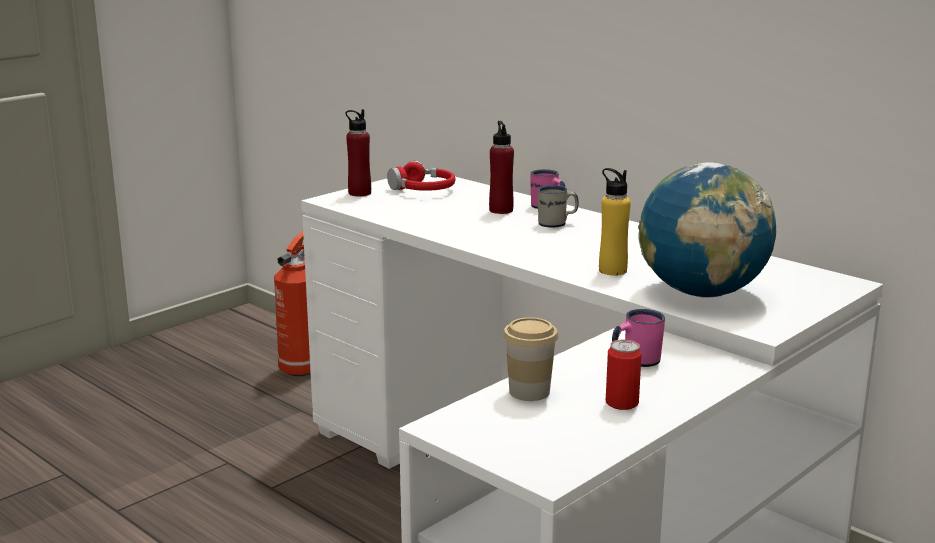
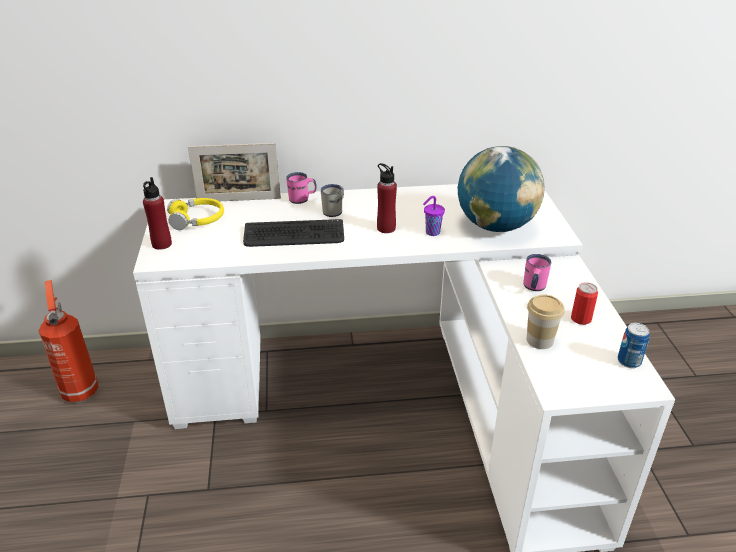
camera: 50 degrees left, 15 degrees up
red headphones [387,161,455,191] -> yellow headphones [167,198,224,230]
red bottle [489,121,514,214] -> red bottle moved to [377,163,397,233]
yellow bottle [599,168,631,275] -> purple cup [423,196,445,236]
none -> picture frame [188,143,281,201]
none -> keyboard [243,219,344,247]
none -> can [618,323,650,368]

